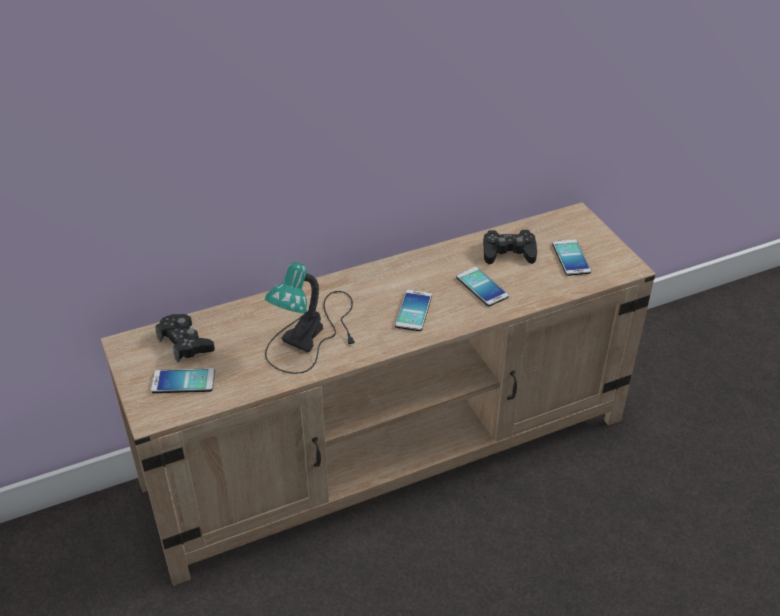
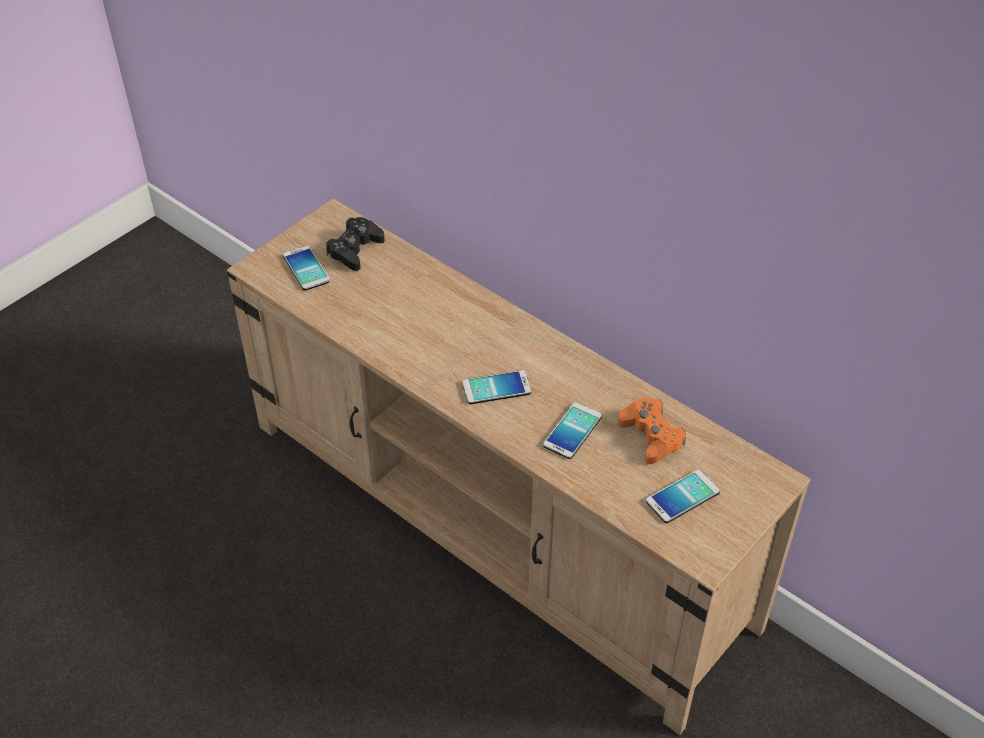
camera: 65 degrees right, 5 degrees up
table lamp [265,262,355,374] -> none
black game controller [483,230,537,264] -> orange game controller [618,397,686,464]

